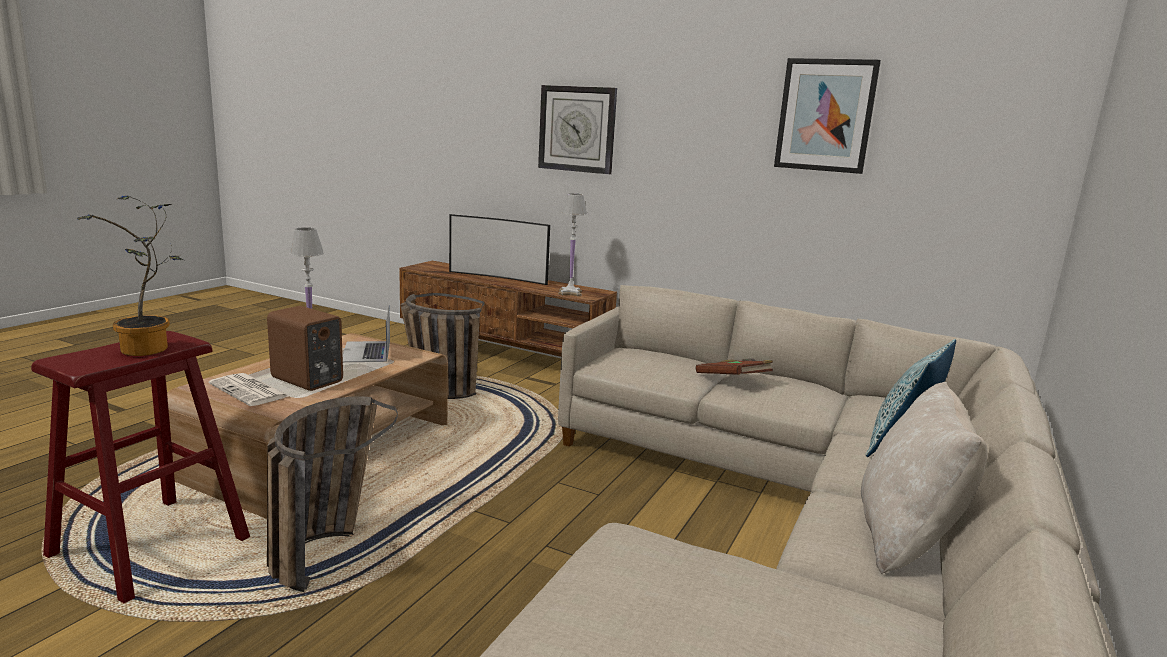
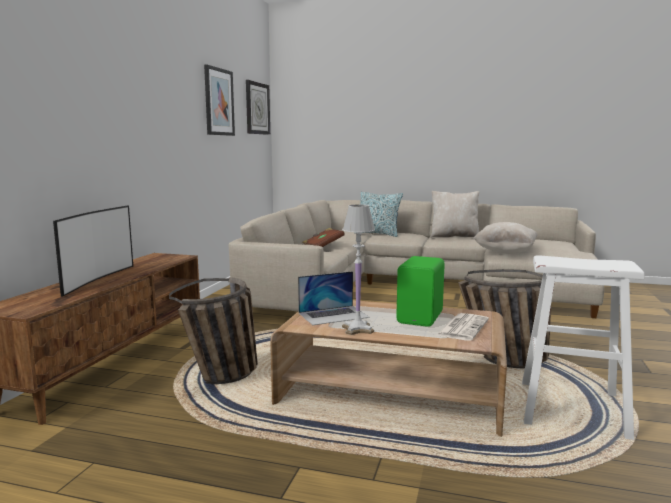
camera: 100 degrees left, 5 degrees down
red stool [31,331,250,603] -> white stool [522,255,645,440]
potted plant [77,196,184,356] -> none
brown speaker [267,306,343,391] -> green speaker [396,256,445,327]
wall clock [538,85,617,174] -> wall clock moved to [246,80,270,135]
white table lamp [559,193,587,296] -> none
none -> beige pillow [473,222,538,254]

